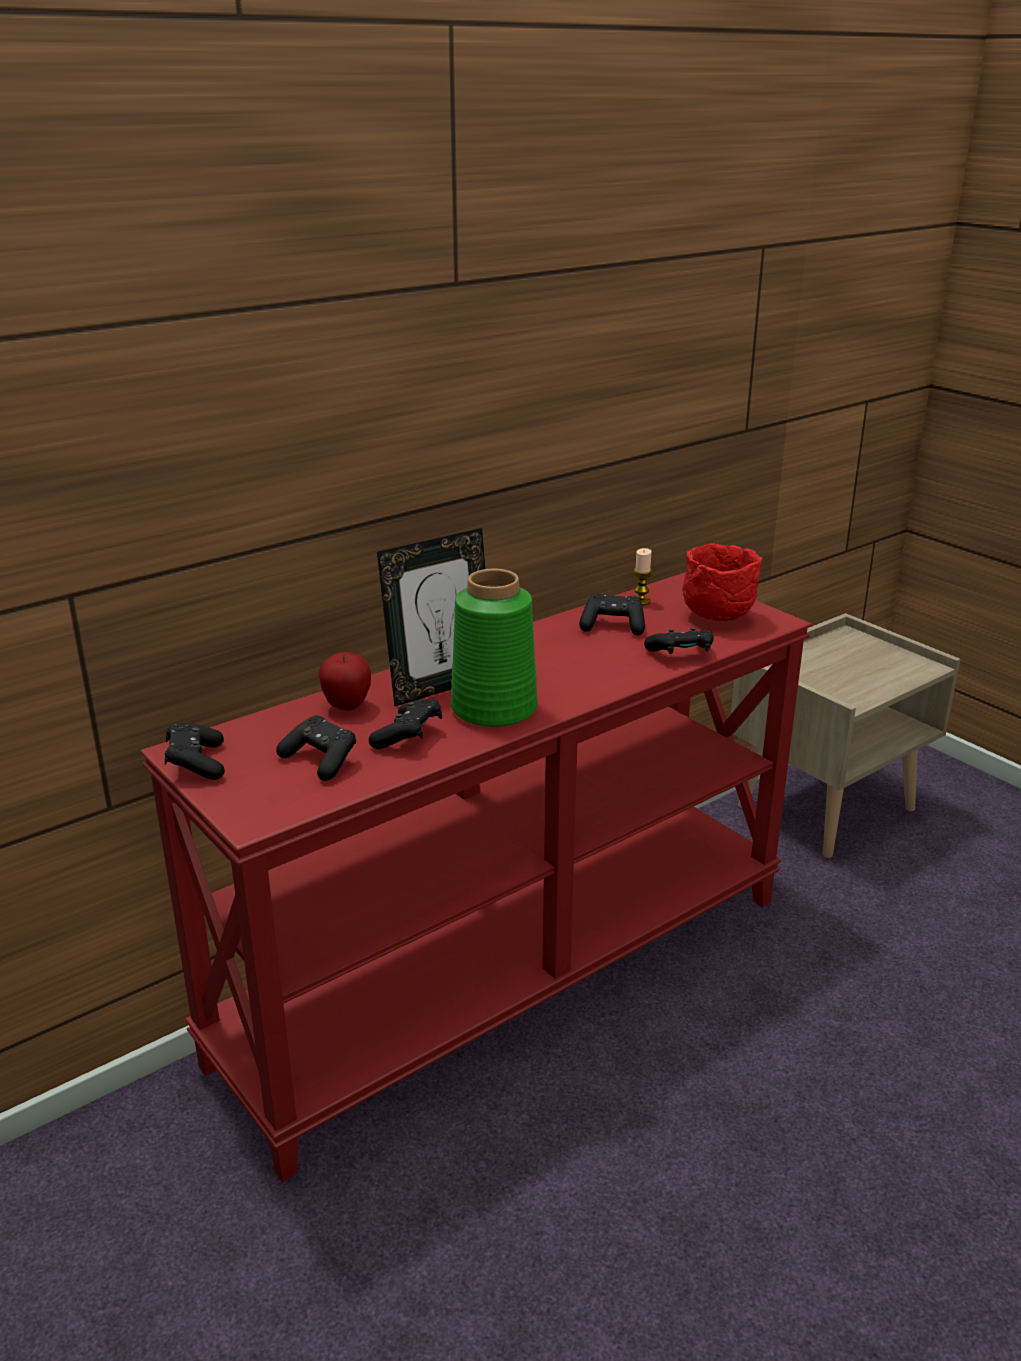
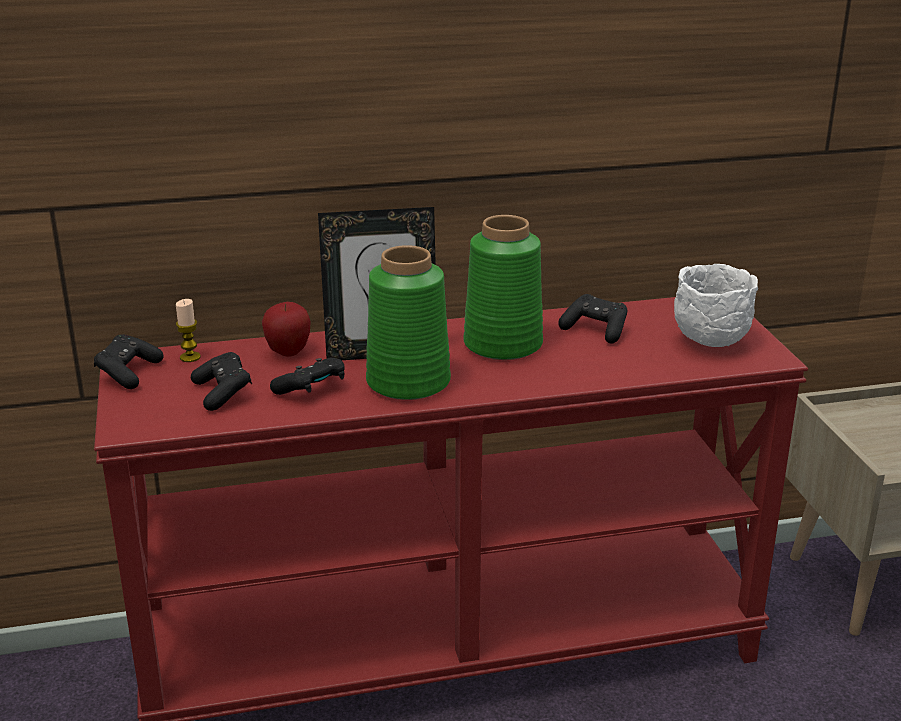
camera: 25 degrees right, 0 degrees up
candle [634,548,652,605] -> candle moved to [176,299,201,362]
black game controller [644,628,714,654] -> none
red bowl [682,544,762,621] -> white bowl [674,264,758,347]
none -> green vase [463,215,543,360]

